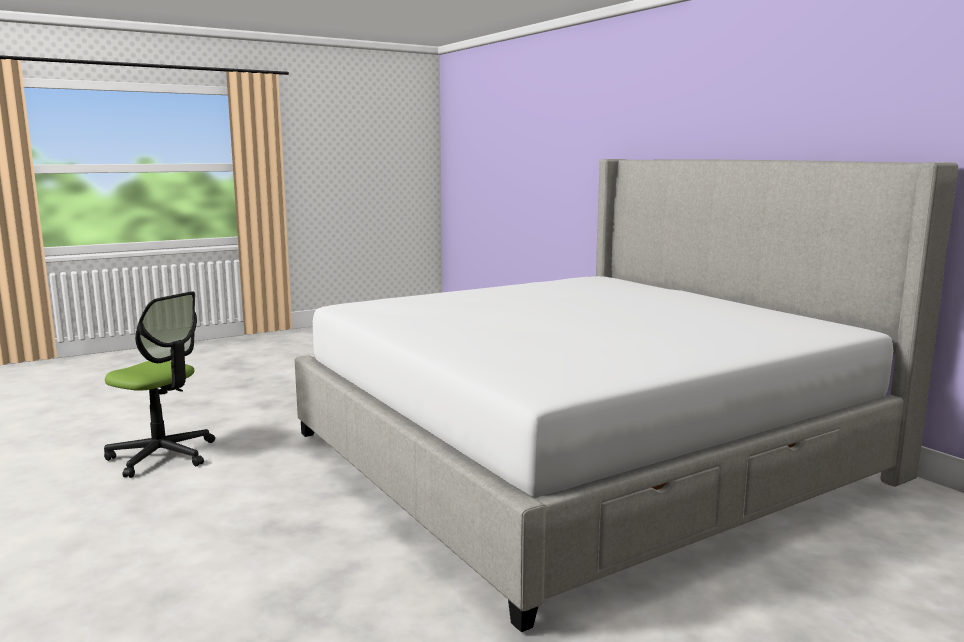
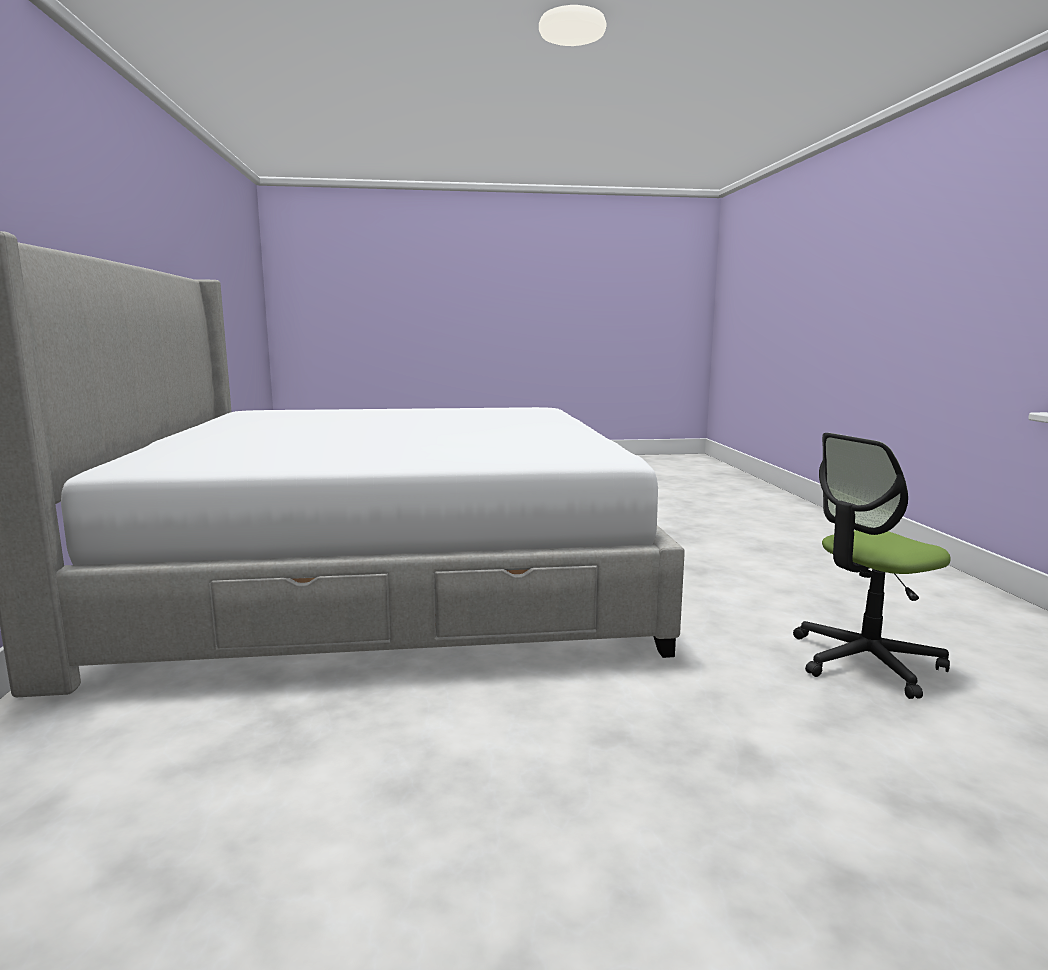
camera: 155 degrees left, 0 degrees up
office chair [104,291,215,478] -> office chair turned 75 degrees counterclockwise [793,433,951,699]

